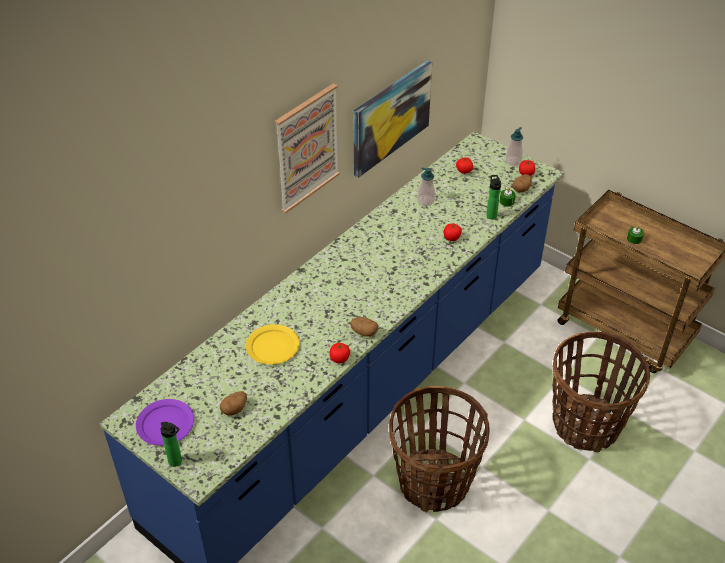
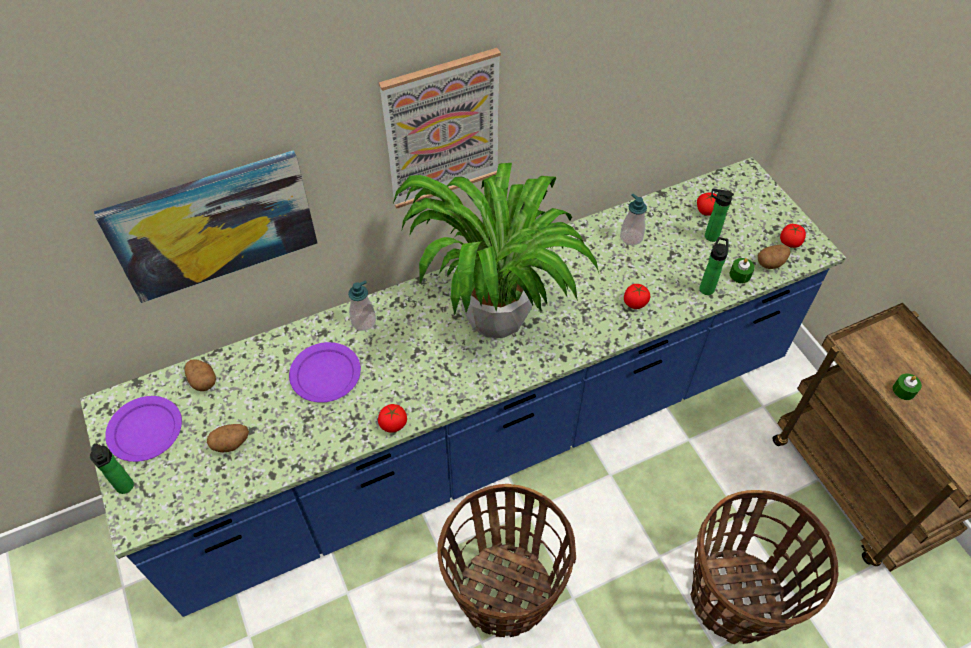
camera: 25 degrees right, 10 degrees up
yellow plate [246,324,300,365] -> purple plate [289,342,361,403]
potato [350,317,378,337] -> potato moved to [185,359,216,391]
picture [353,60,432,178] -> picture moved to [94,150,318,303]
soap dispenser [506,127,523,166] -> soap dispenser moved to [348,280,376,331]
none -> potted plant [393,163,599,338]
none -> bottle [705,189,734,242]

